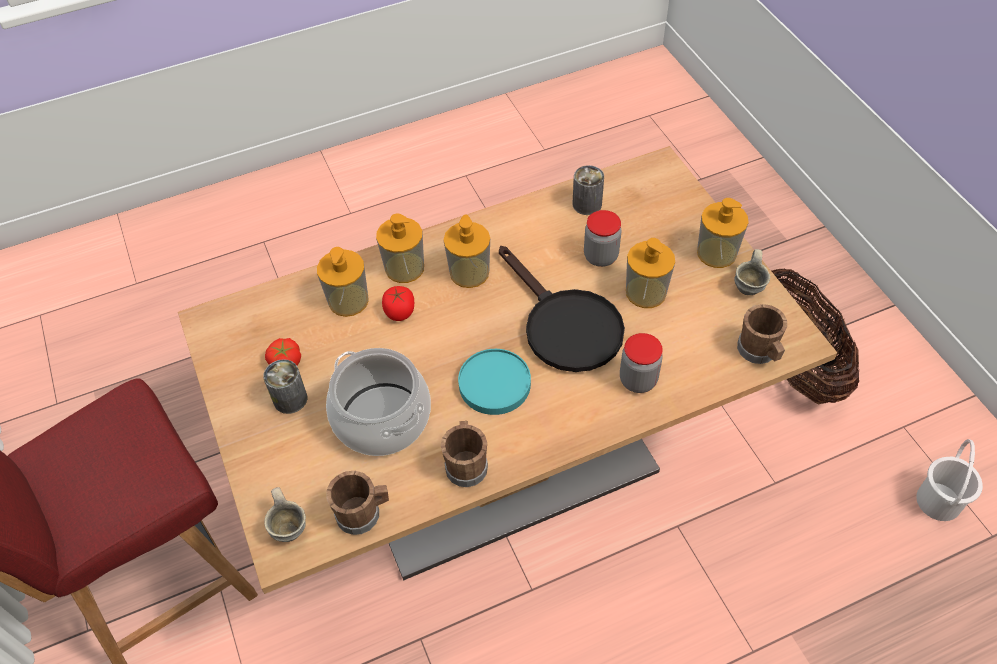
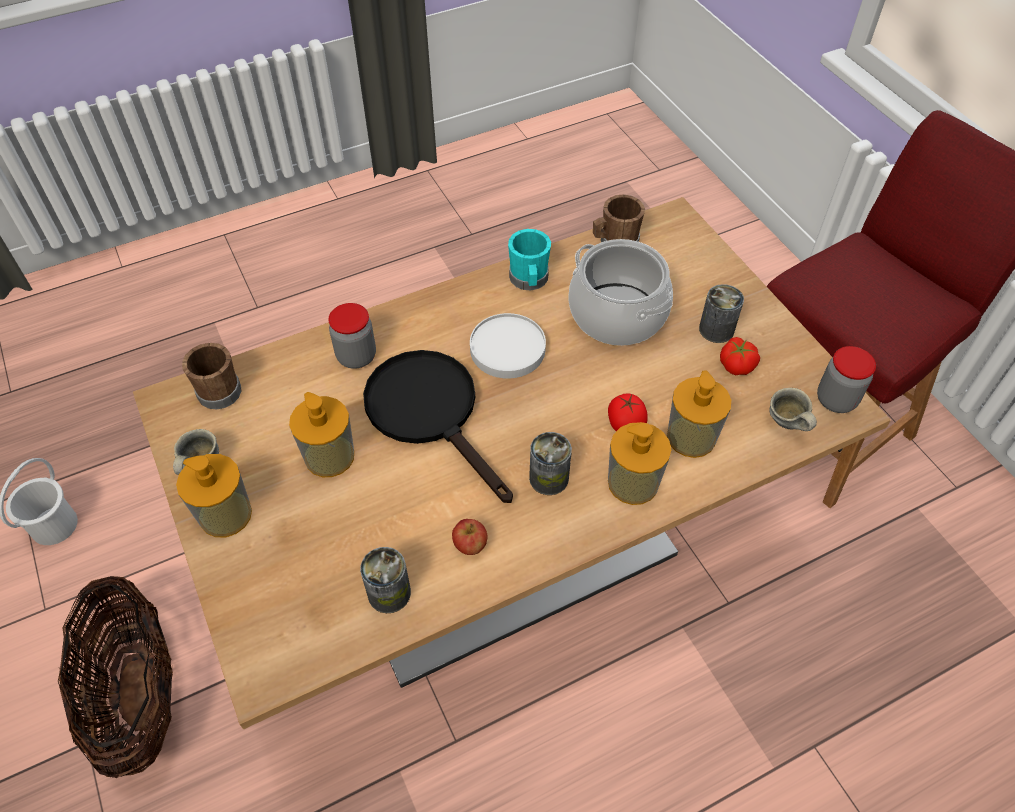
camera: 175 degrees right, 0 degrees up
grey mug [264,487,306,542] -> grey mug moved to [769,388,817,431]
brown mug [441,421,488,487] -> turquoise mug [508,229,551,290]
soap dispenser [443,215,490,288] -> can [529,432,572,495]
turquoise plate [458,349,531,415] -> white plate [470,313,546,379]
jar [584,210,622,267] -> jar moved to [817,346,876,413]
none -> apple [452,519,487,555]

